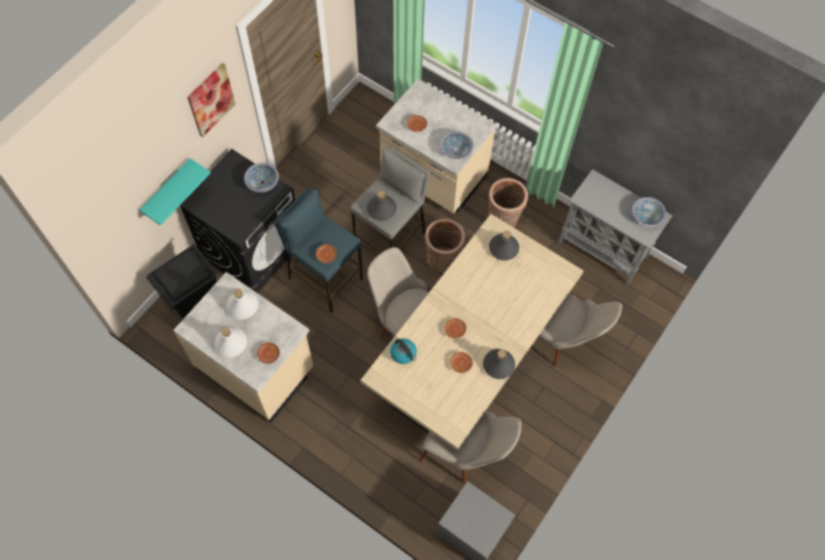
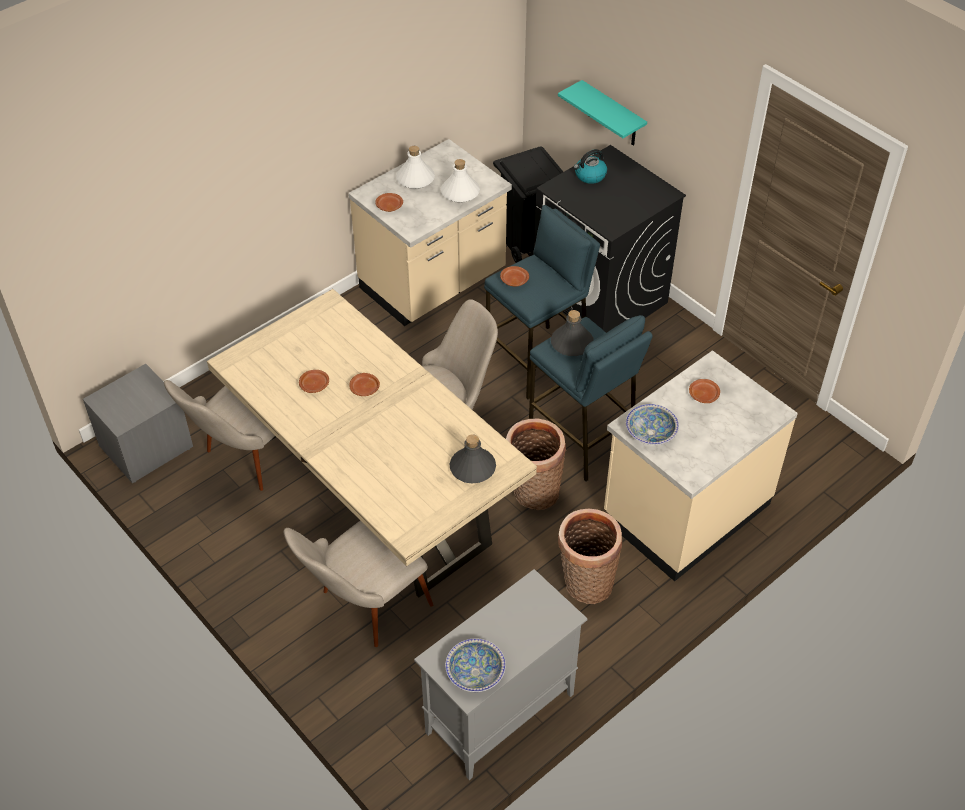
camera: 105 degrees right, 15 degrees down
picture [187,63,235,137] -> none
bowl [244,163,279,192] -> none
grey stool [350,147,430,253] -> blue stool [529,315,653,482]
kettle [390,339,417,364] -> kettle moved to [574,149,607,184]
grey bottle [483,349,515,379] -> none

